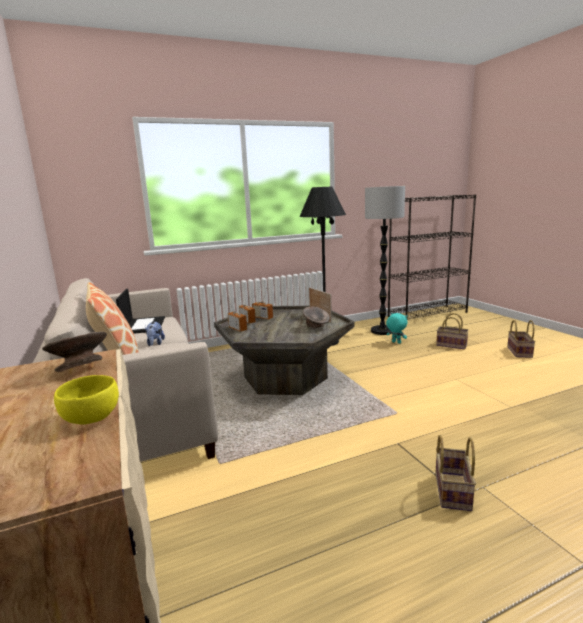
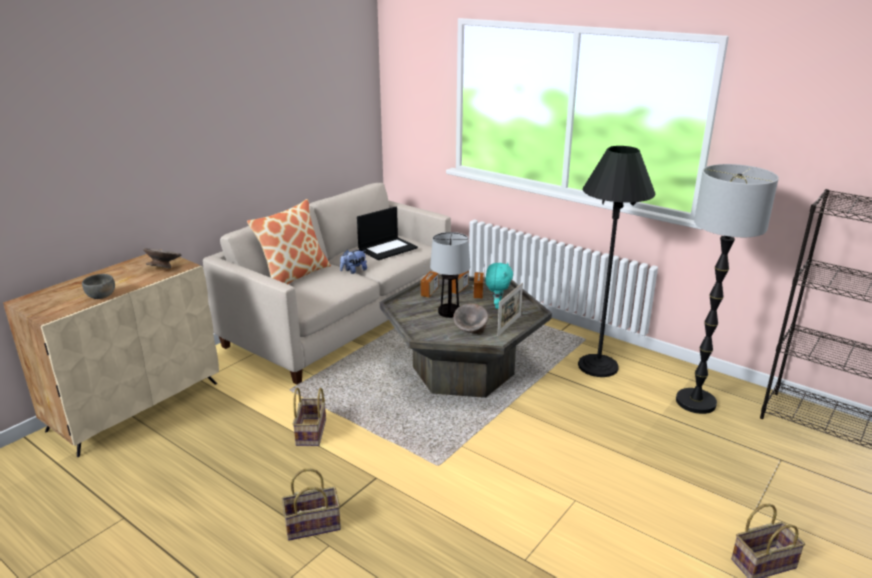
camera: 60 degrees right, 10 degrees up
yellow bowl [54,375,119,424] -> grey bowl [82,274,115,299]
turquoise plush toy [386,313,407,344] -> turquoise plush toy moved to [485,262,513,309]
basket [436,313,469,350] -> basket moved to [293,388,326,446]
none -> table lamp [430,232,470,318]

